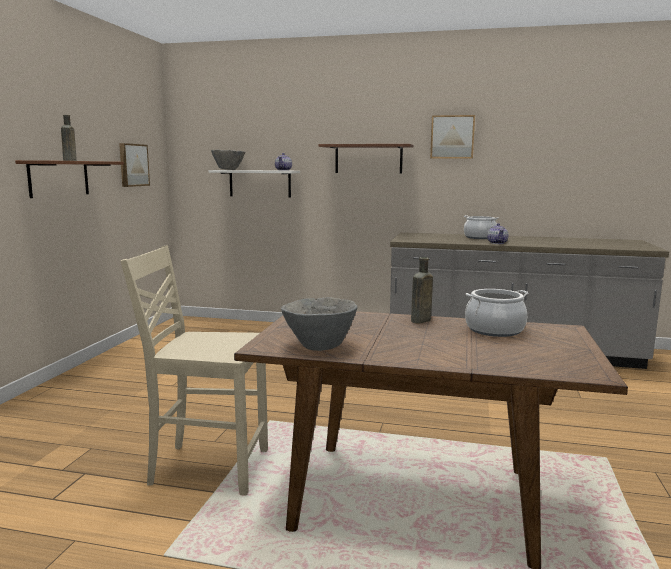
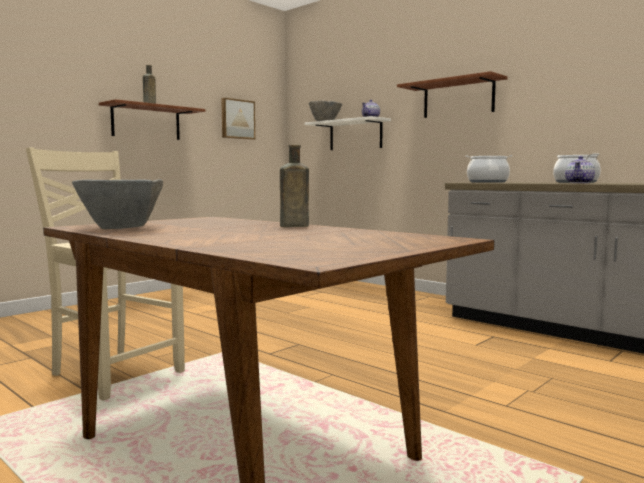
camera: 30 degrees right, 5 degrees down
picture [430,115,475,159] -> none
cooking pot [465,289,528,337] -> cooking pot moved to [465,155,513,183]

